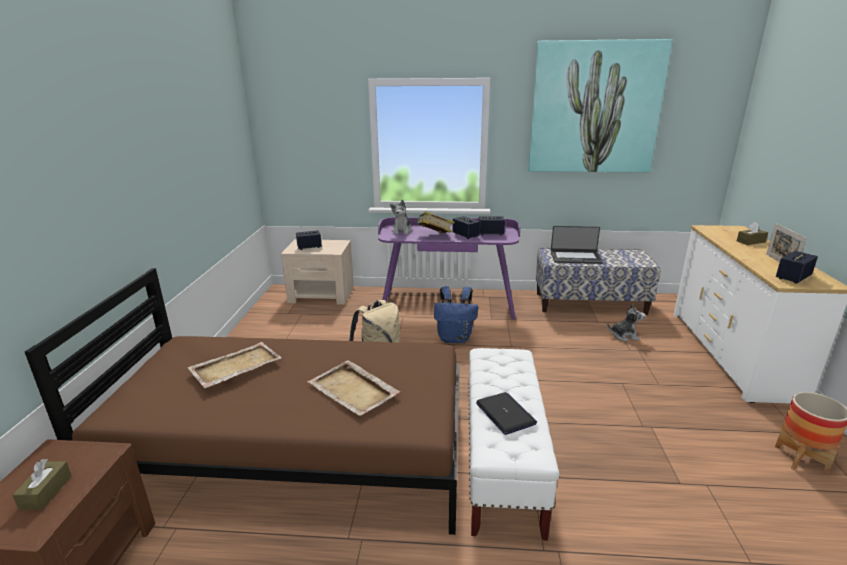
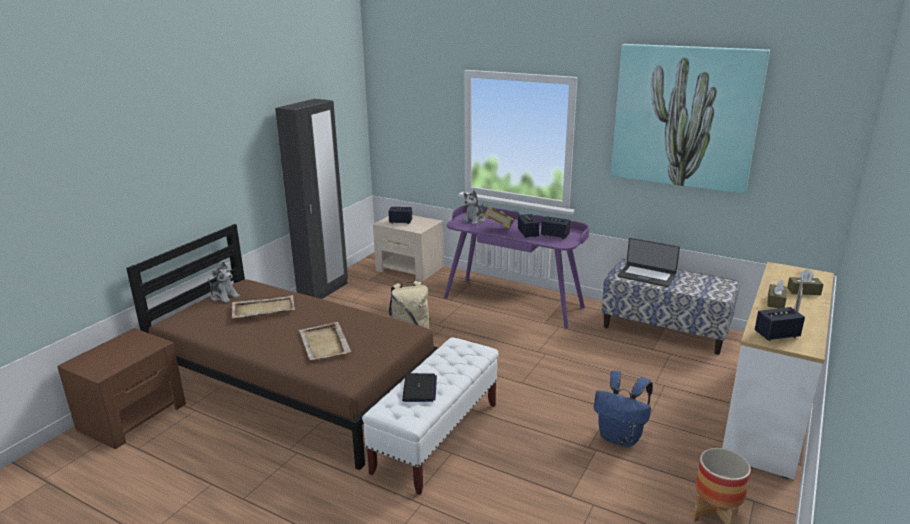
camera: 25 degrees right, 0 degrees up
brown tissue box [12,459,72,510] -> brown tissue box moved to [767,280,787,308]
blue backpack [434,286,478,343] -> blue backpack moved to [594,371,653,447]
plush toy [607,304,645,342] -> plush toy moved to [208,262,240,303]
none -> black wardrobe [275,99,348,299]

